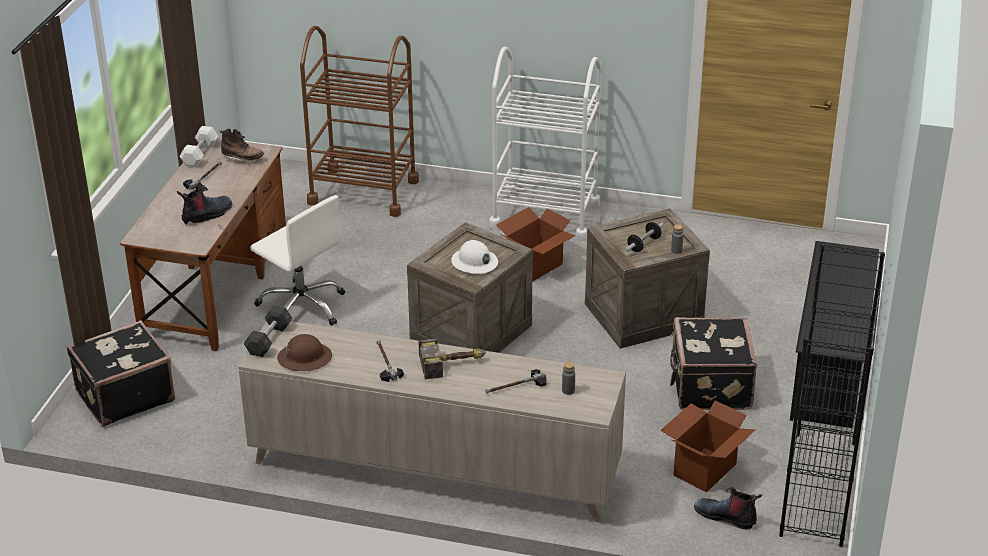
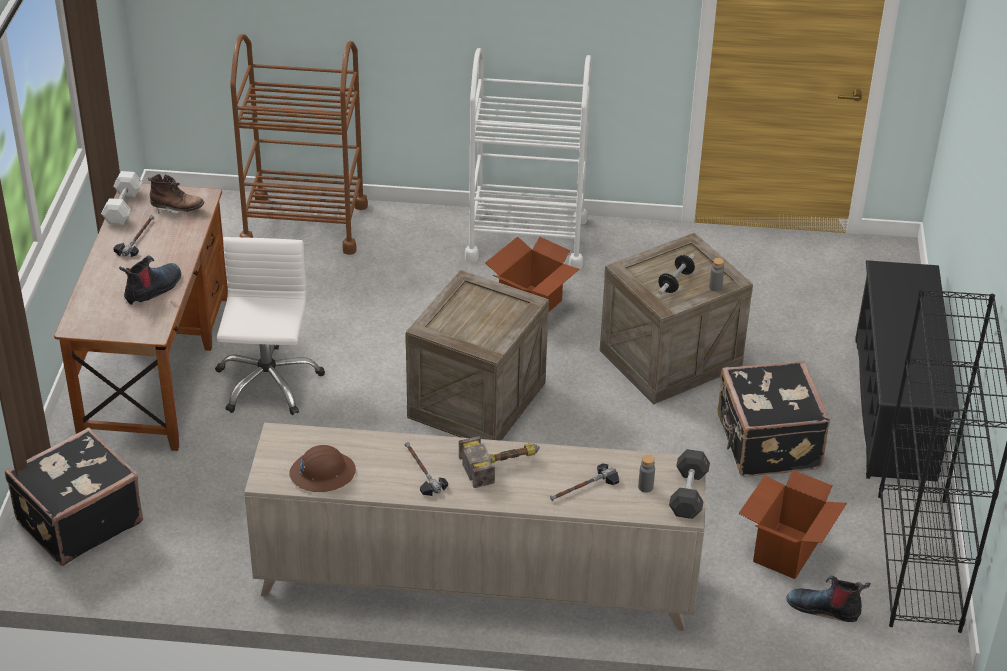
camera: 10 degrees left, 5 degrees up
grey dumbbell [244,305,292,357] -> grey dumbbell moved to [669,449,710,519]
white office chair [250,195,345,326] -> white office chair turned 120 degrees counterclockwise [215,237,325,415]
white hard hat [451,240,498,274] -> none

